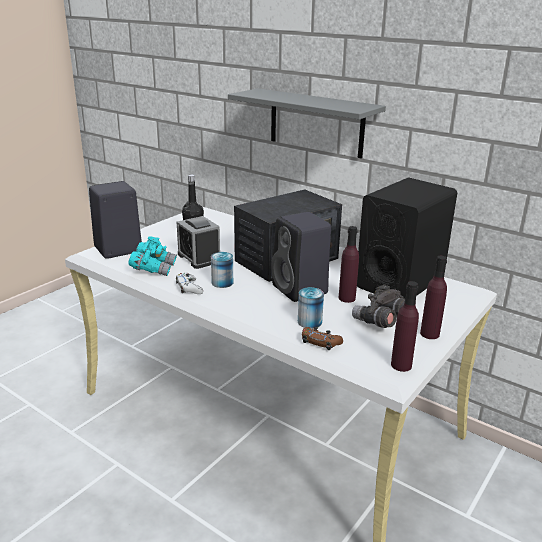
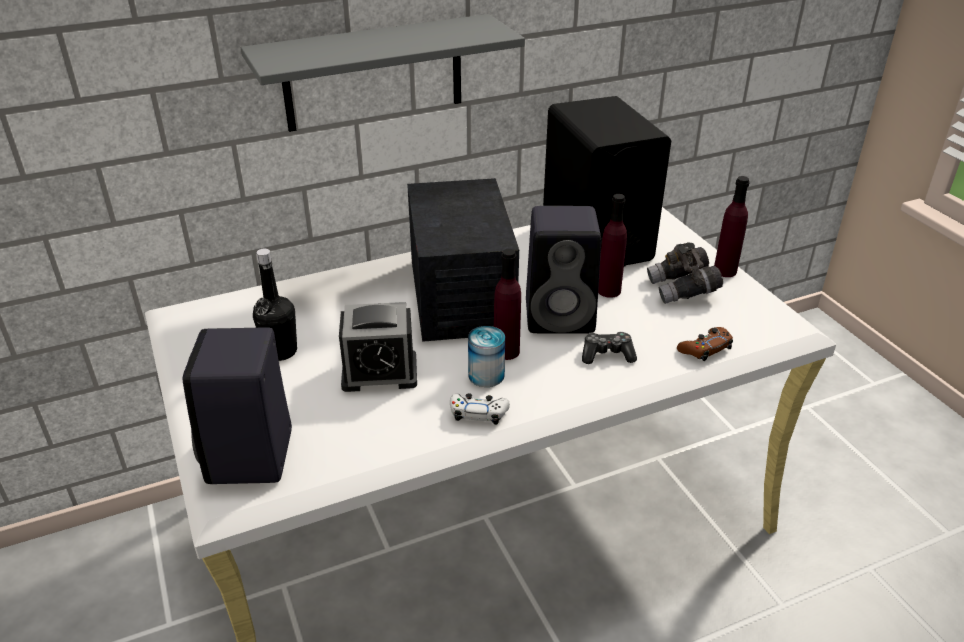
camera: 60 degrees left, 10 degrees up
turquoise binoculars [128,236,177,276] -> none
can [298,287,324,329] -> none
purple bottle [391,281,419,372] -> purple bottle moved to [494,249,521,360]
none -> game controller [582,332,637,364]

